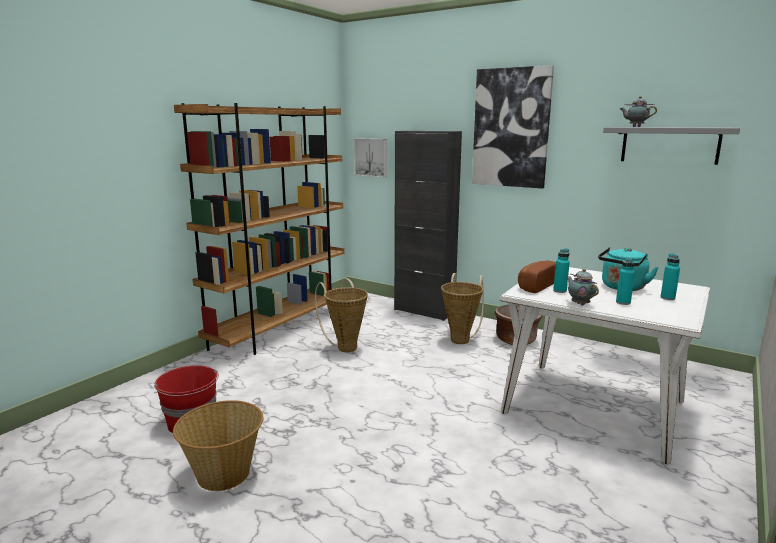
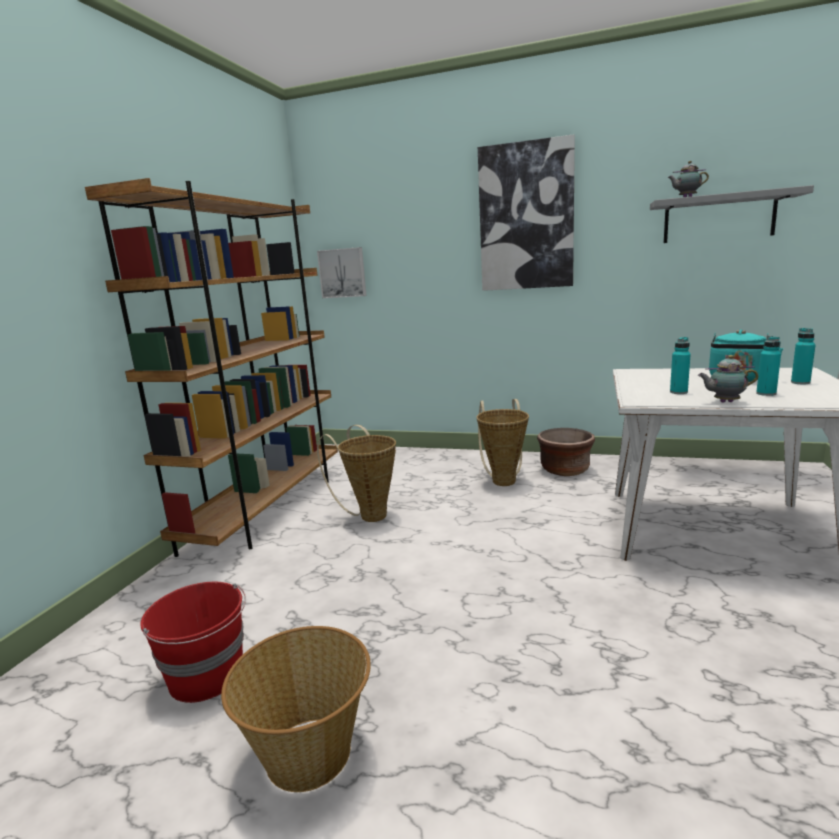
camera: 15 degrees left, 0 degrees up
black cabinet [394,131,462,321] -> none
bread [518,261,556,293] -> none
teapot [566,269,599,306] -> teapot turned 45 degrees counterclockwise [698,355,758,403]

